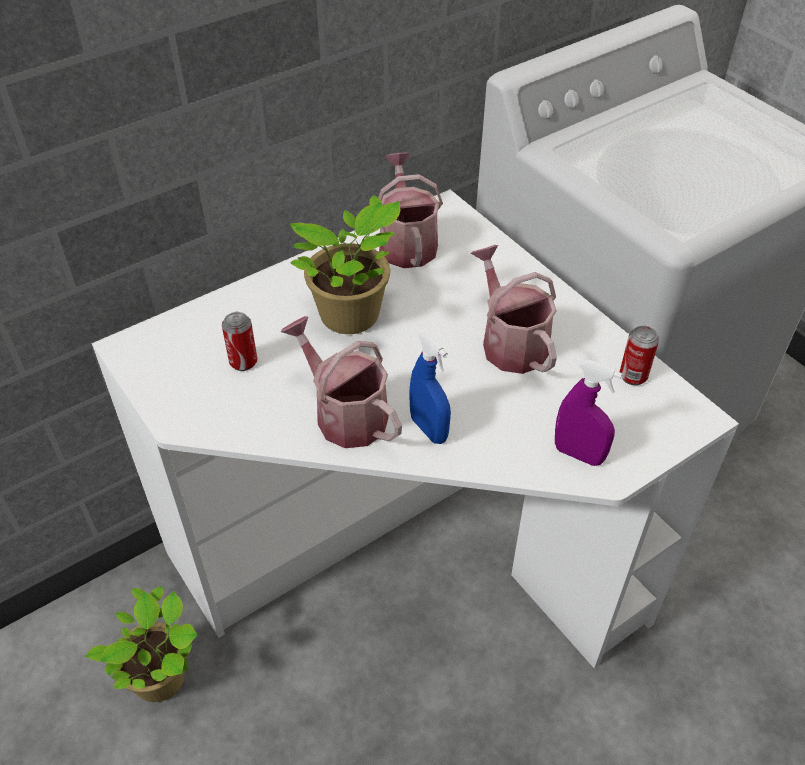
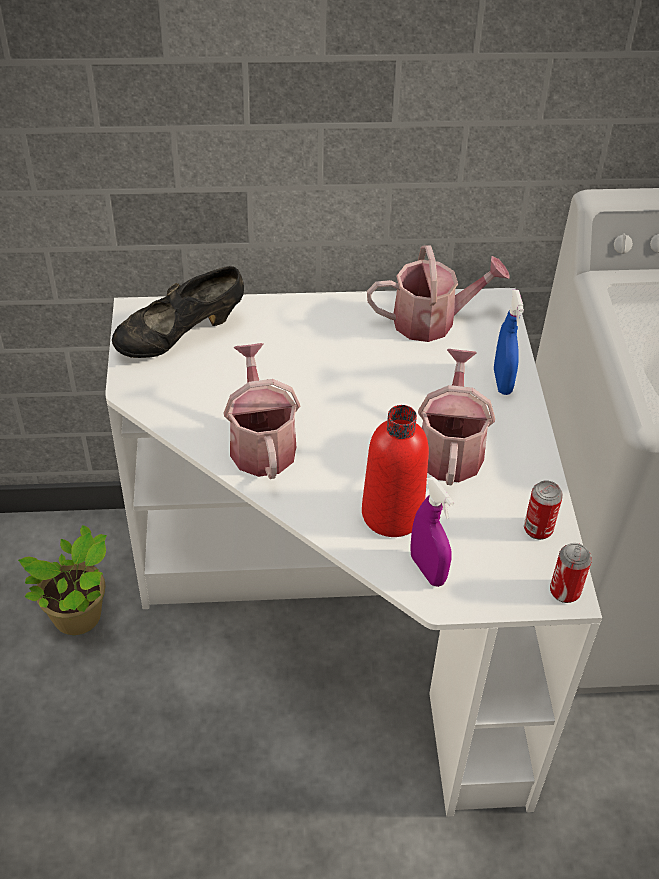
camera: 30 degrees right, 0 degrees up
can [222,312,257,371] -> can moved to [550,543,592,603]
potted plant [290,195,401,334] -> none
watering can [378,152,443,268] -> watering can turned 60 degrees clockwise [367,245,510,342]
blue spray bottle [409,332,451,444] -> blue spray bottle moved to [494,290,524,395]
none -> black shoe [112,266,244,358]
none -> red bottle [362,405,429,537]

